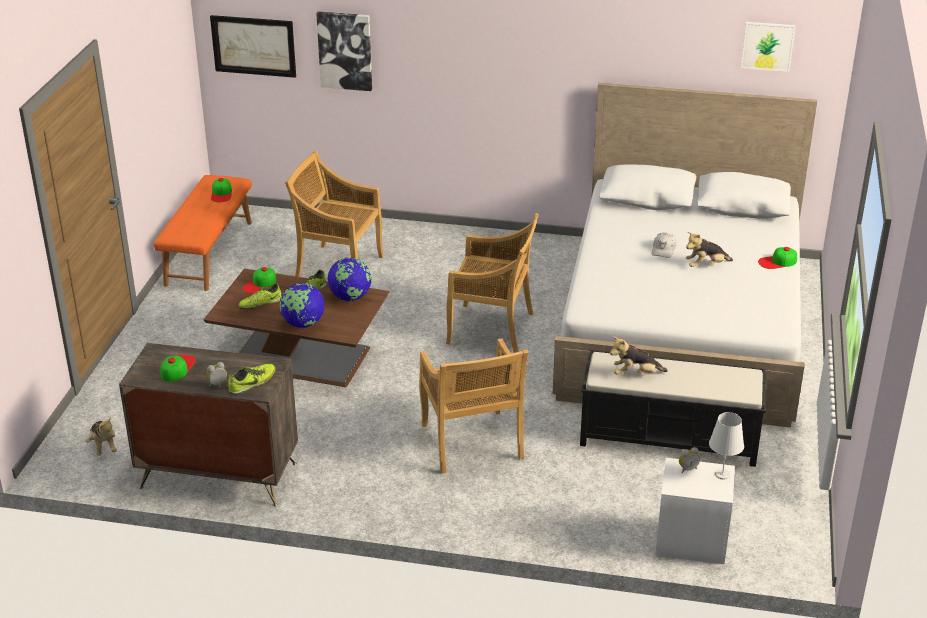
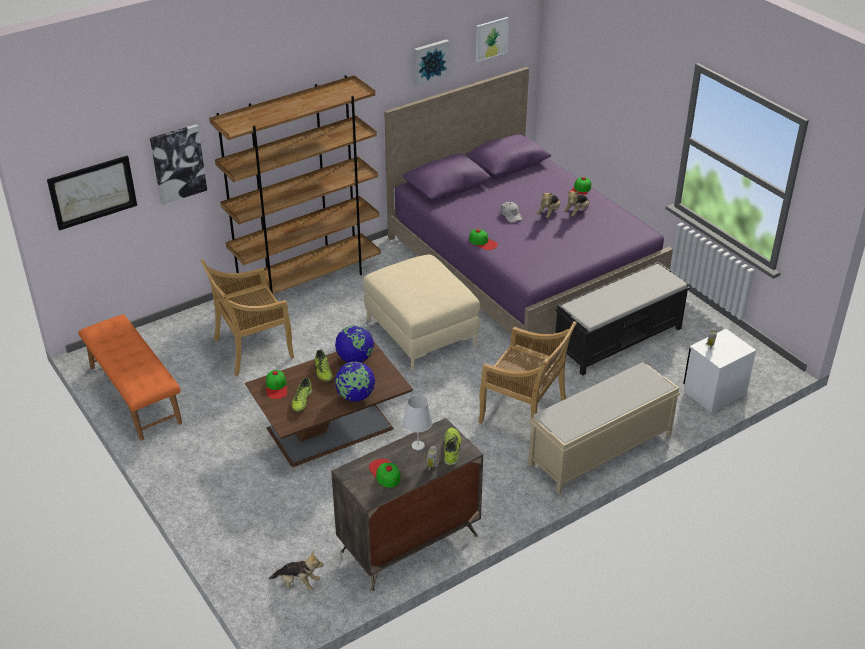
camera: 45 degrees left, 5 degrees up
cap [211,178,232,202] -> cap moved to [469,229,498,250]
beige chair [446,213,539,353] -> beige ottoman [363,254,480,370]
white bed [553,83,817,428] -> purple bed [384,67,673,334]
plush toy [610,336,668,374] -> plush toy moved to [563,191,589,217]
white table lamp [709,412,744,479] -> white table lamp moved to [403,395,433,451]
none -> brown bookcase [209,75,381,294]
none -> picture [414,39,449,86]
none -> beige bench [528,363,680,494]

